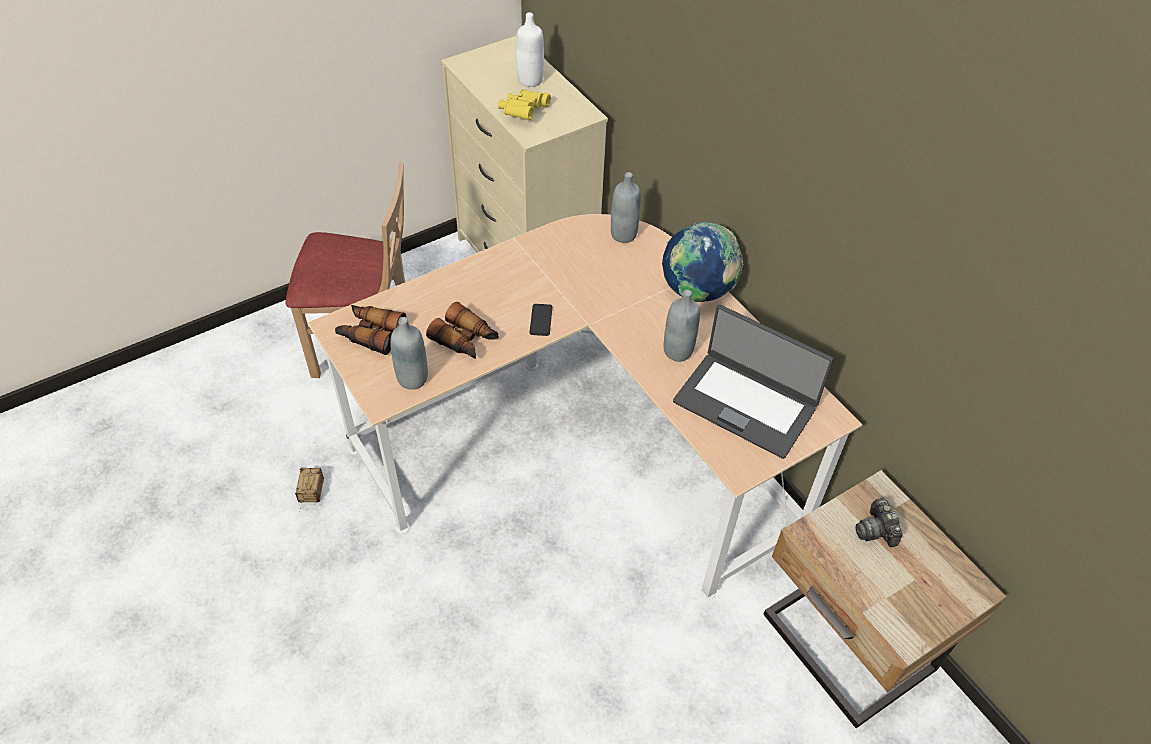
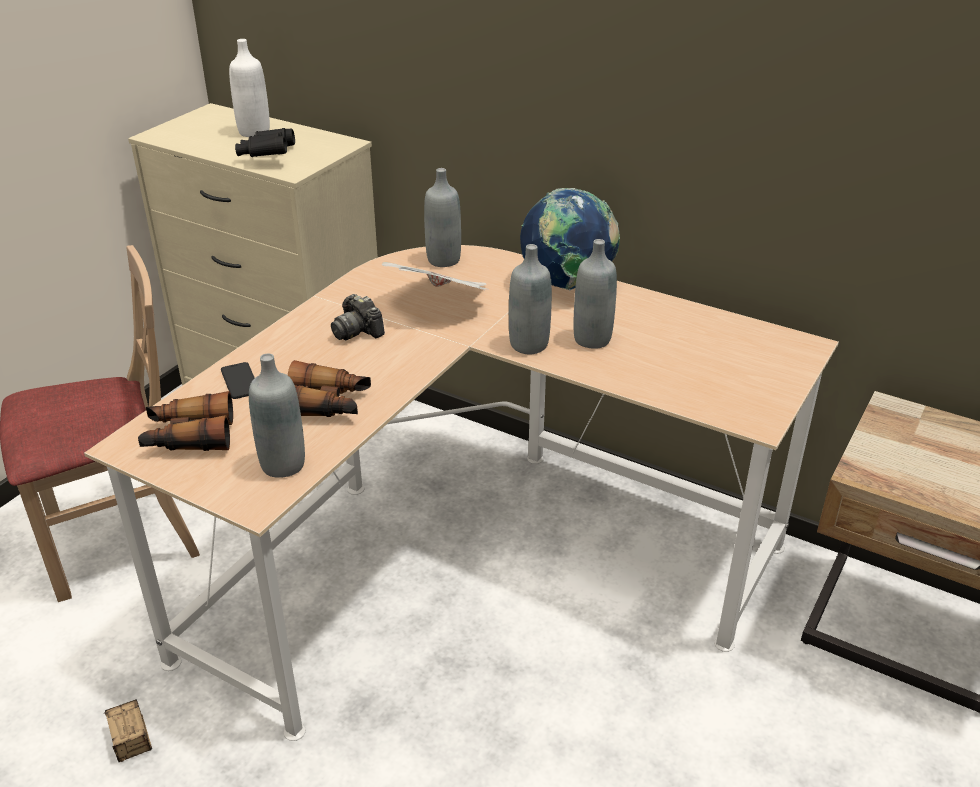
camera: 25 degrees left, 15 degrees down
yellow binoculars [498,90,551,120] -> black binoculars [235,128,295,157]
phone [530,304,552,336] -> phone moved to [221,362,255,399]
laptop [673,305,834,459] -> none
camera [856,498,903,547] -> camera moved to [331,294,385,340]
none -> newspaper [382,262,489,291]
none -> grey bottle [509,244,552,354]

